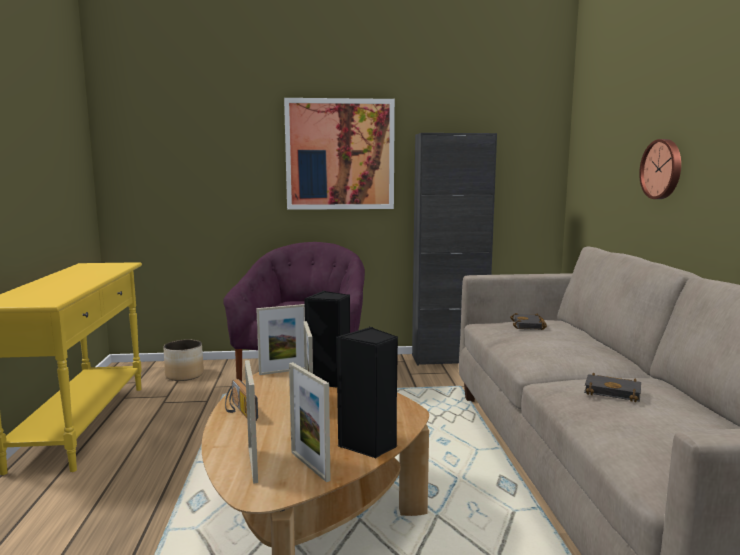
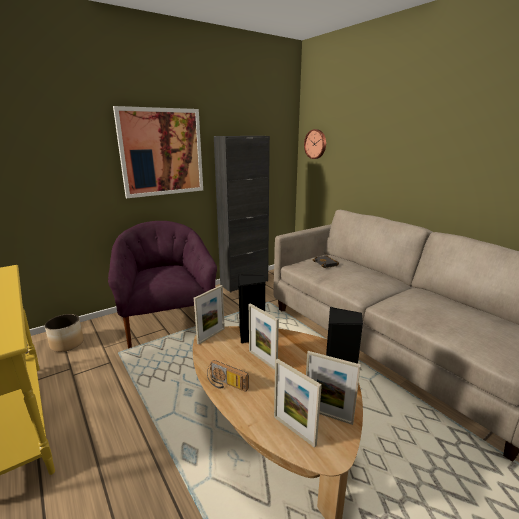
camera: 30 degrees left, 10 degrees up
black book [584,373,641,402] -> none
wall clock [639,139,681,199] -> wall clock moved to [304,129,326,159]

